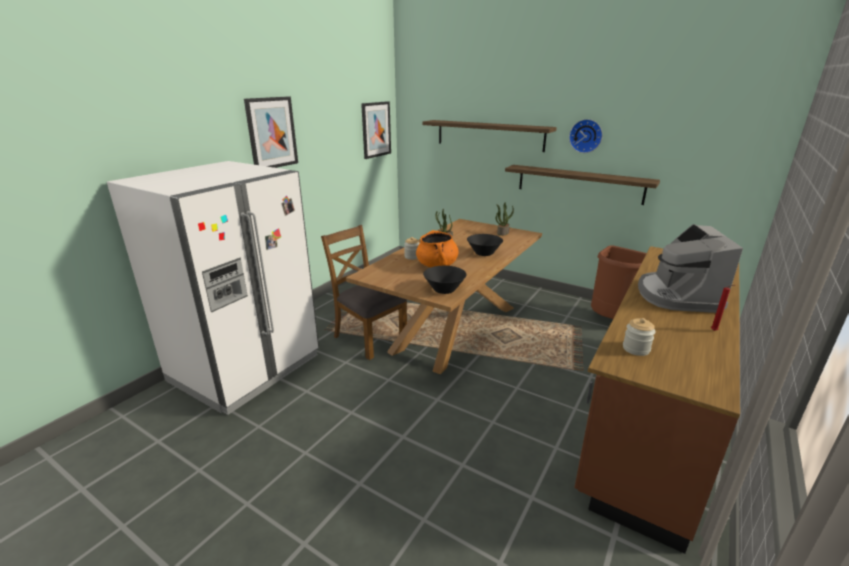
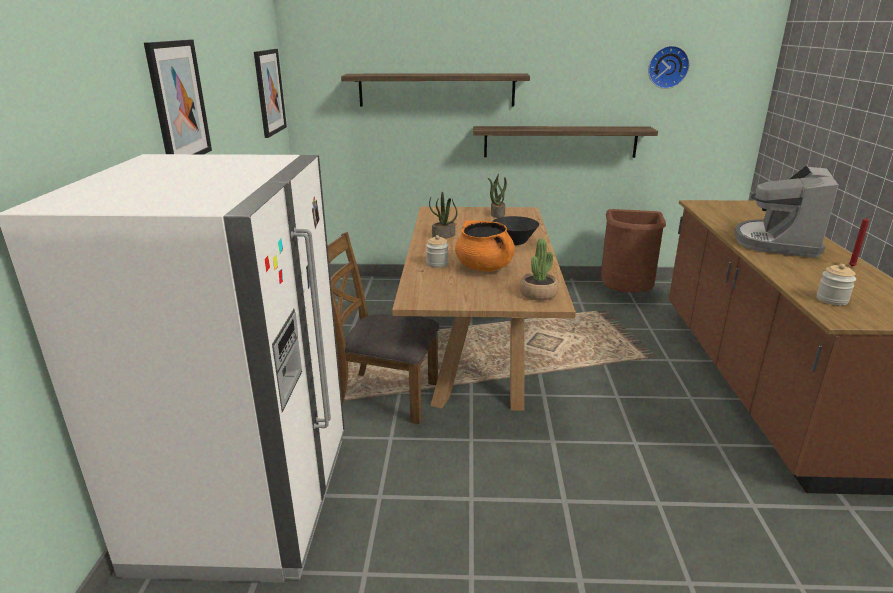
camera: 30 degrees left, 0 degrees up
black bowl [423,266,467,294] -> potted plant [519,238,559,301]
wall clock [569,119,603,153] -> wall clock moved to [648,46,690,89]
coffee machine [638,224,743,313] -> coffee machine turned 45 degrees clockwise [734,166,838,258]

